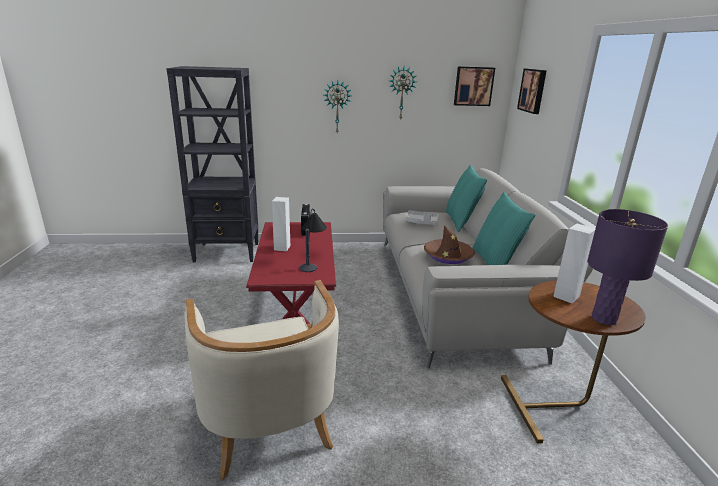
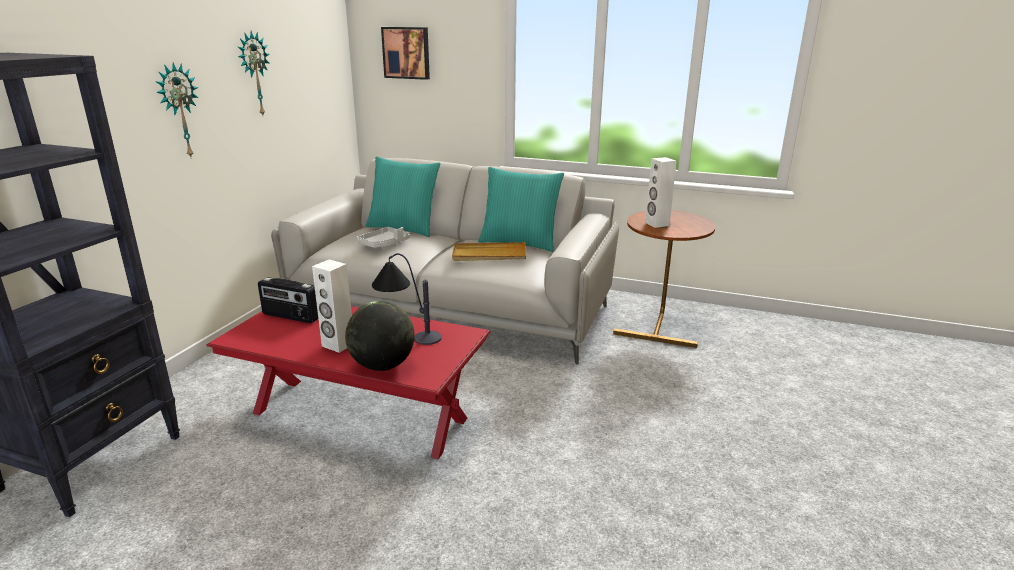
camera: 65 degrees left, 0 degrees up
beige armchair [184,280,339,480] -> none
brown hat [424,226,475,264] -> beige tray [452,242,526,261]
picture [454,66,495,106] -> none
purple table lamp [587,209,668,325] -> none
none -> globe [345,301,414,371]

